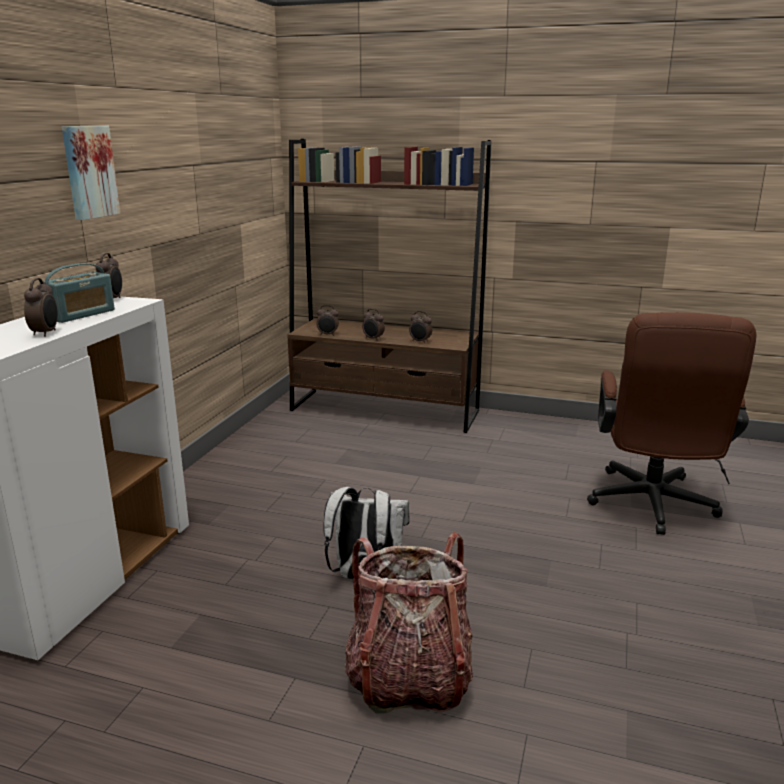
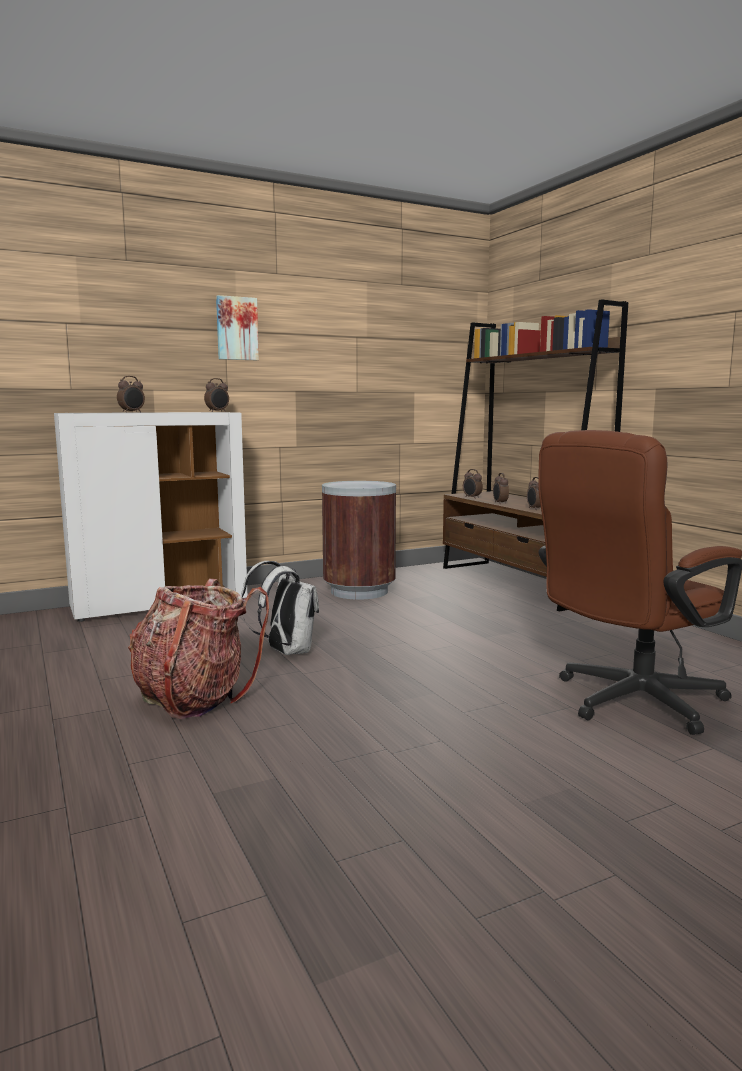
camera: 45 degrees right, 10 degrees down
radio [40,263,115,323] -> none
none -> brown trash can [322,481,396,600]

